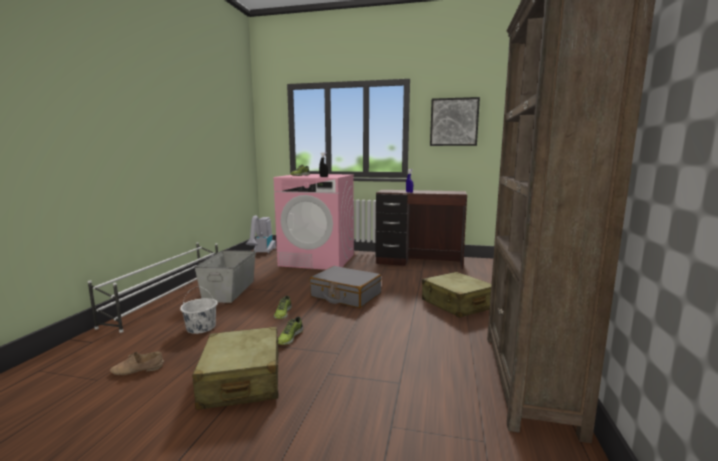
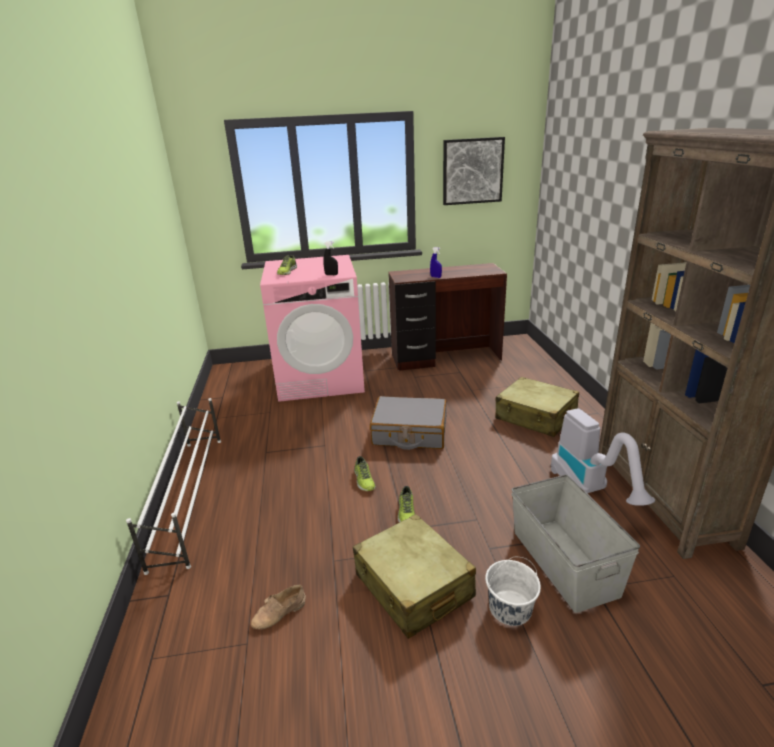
camera: 20 degrees left, 15 degrees up
white bucket [180,286,218,334] -> white bucket moved to [485,557,541,626]
grey storage box [194,250,256,303] -> grey storage box moved to [511,475,640,613]
vacuum cleaner [246,215,276,254] -> vacuum cleaner moved to [551,408,655,506]

